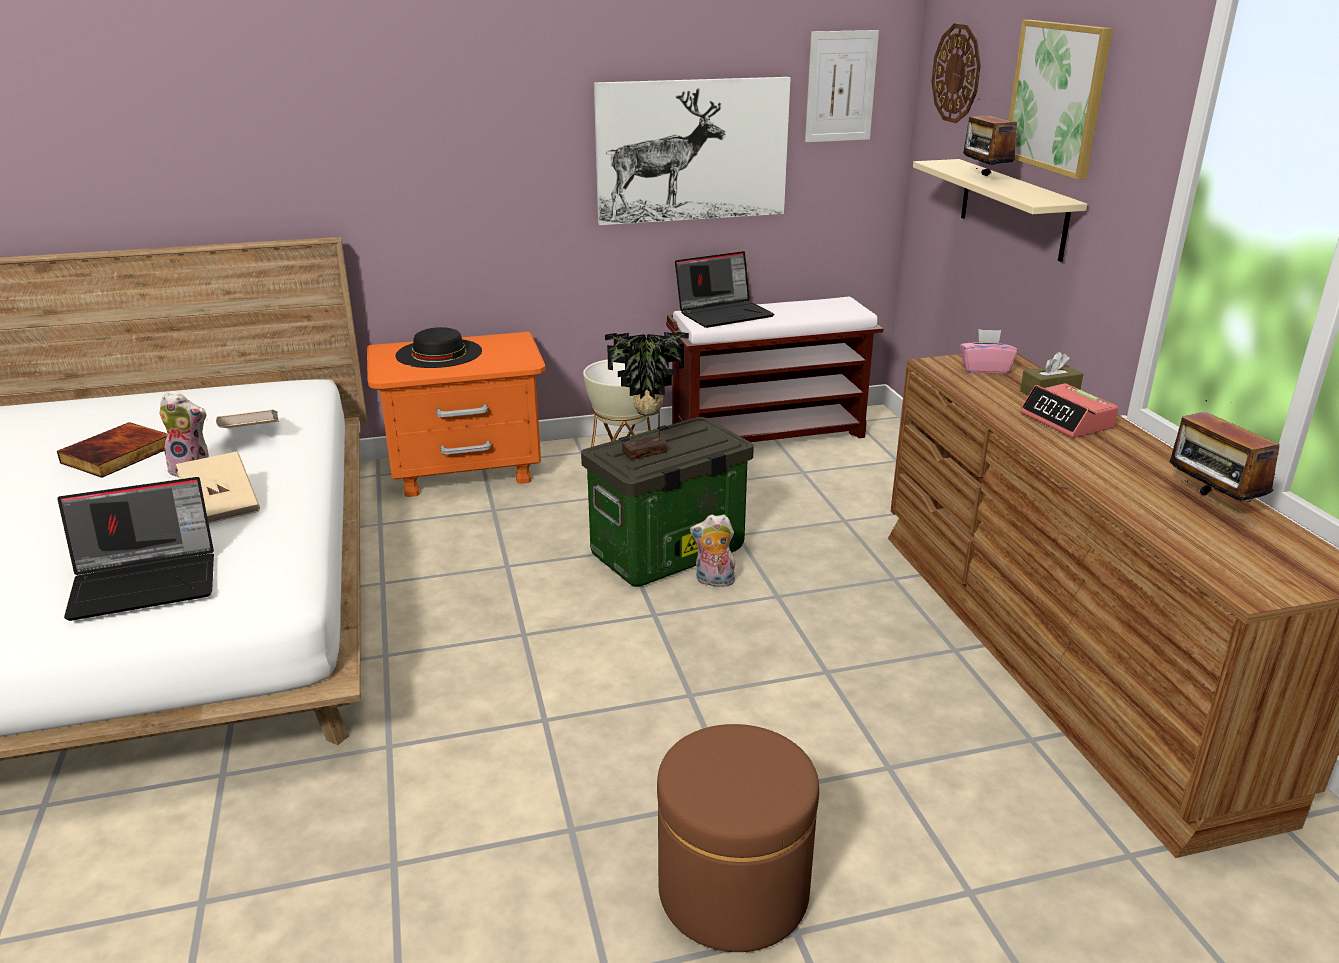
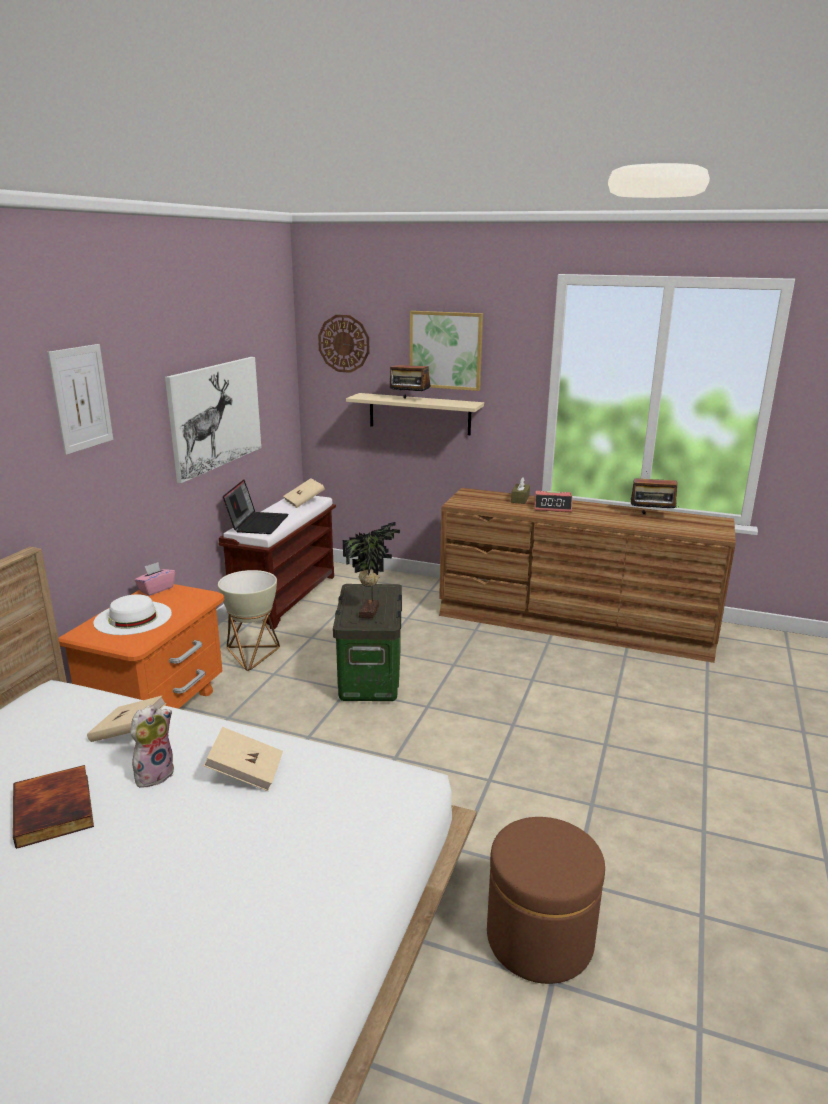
camera: 55 degrees left, 5 degrees down
laptop [57,477,214,621] -> none
black hat [396,327,482,368] -> white hat [93,594,172,635]
brown ottoman [657,724,819,952] -> brown ottoman moved to [487,817,605,984]
plush toy [690,514,735,587] -> none
picture [805,30,879,142] -> picture moved to [47,344,113,455]
pink tissue box [960,329,1018,374] -> pink tissue box moved to [134,562,175,596]
none -> beige book [283,478,325,508]

